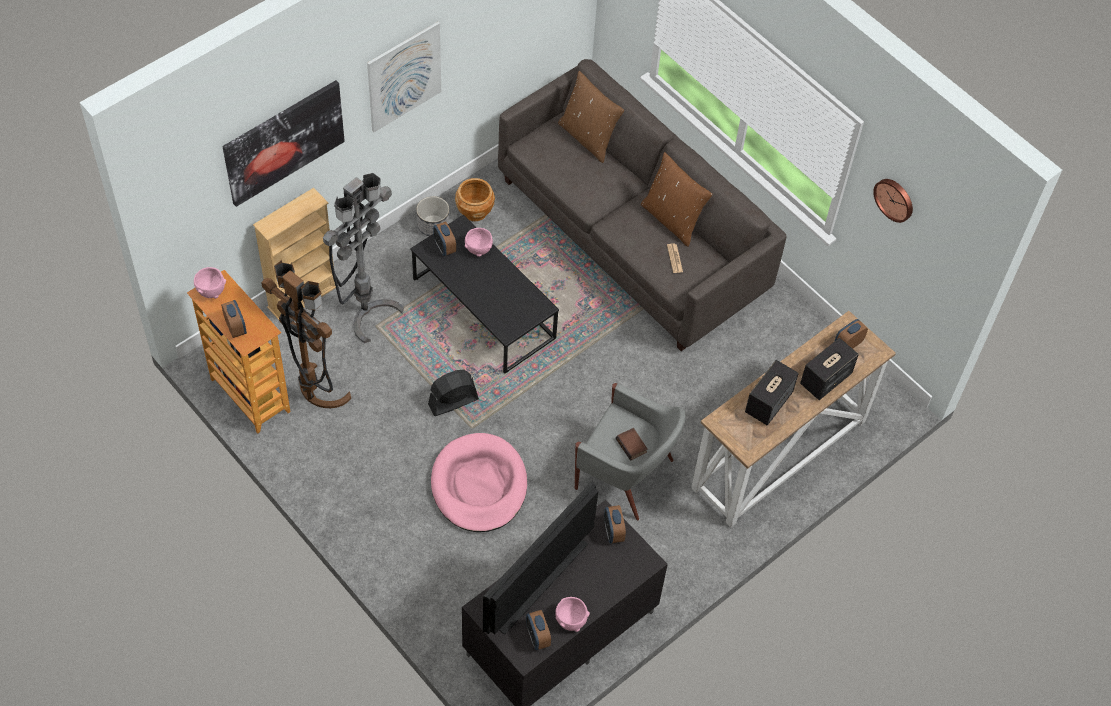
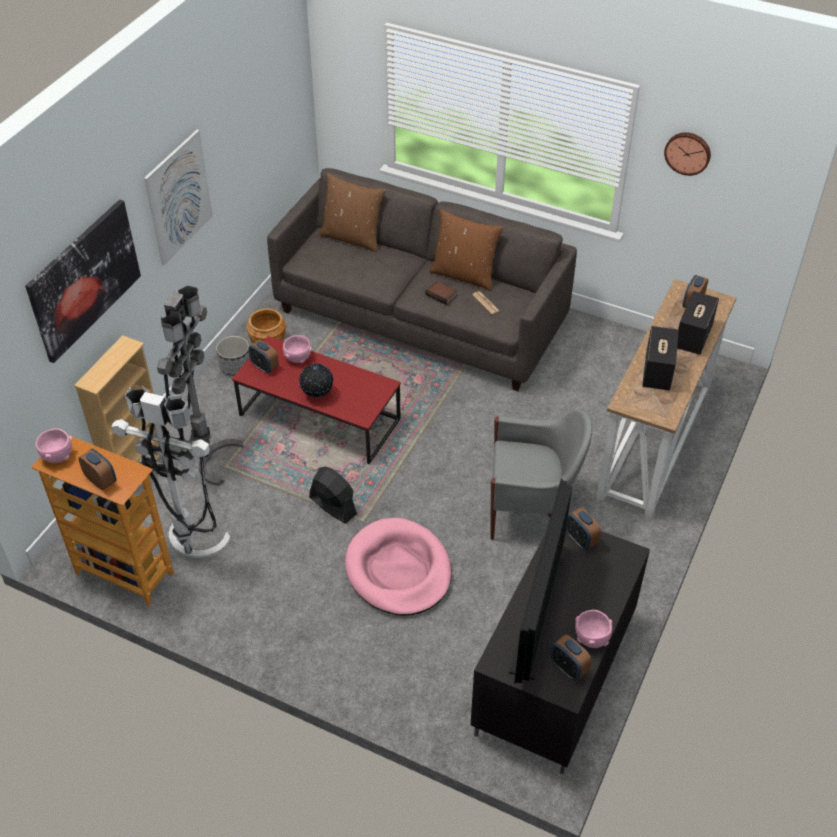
camera: 20 degrees left, 10 degrees down
brown floor lamp [262,260,351,408] -> white floor lamp [112,385,231,558]
black coffee table [410,215,559,373] -> red coffee table [232,336,401,464]
black fan [428,370,479,416] -> black fan turned 90 degrees clockwise [309,467,357,524]
book [616,428,648,461] -> book moved to [425,281,457,305]
none -> globe [299,363,334,397]

